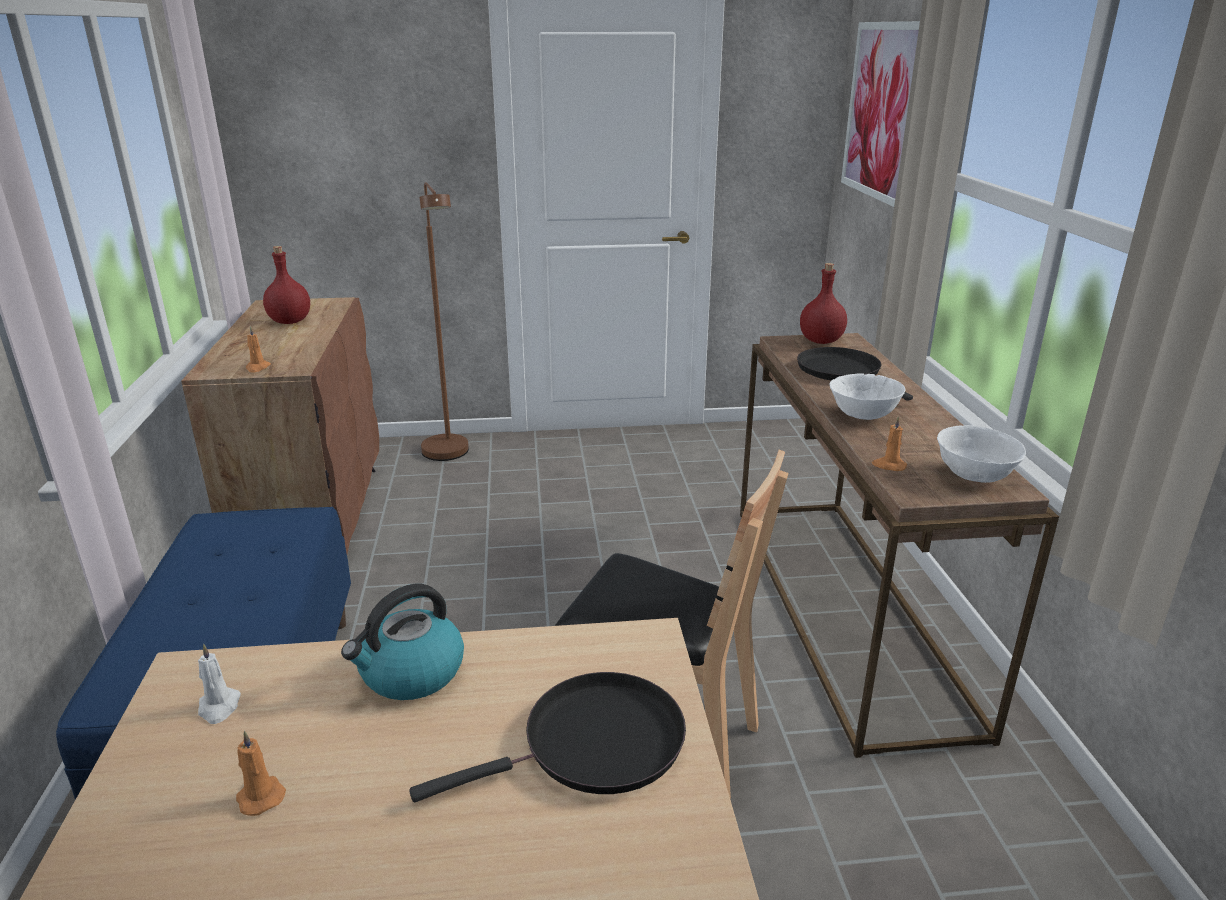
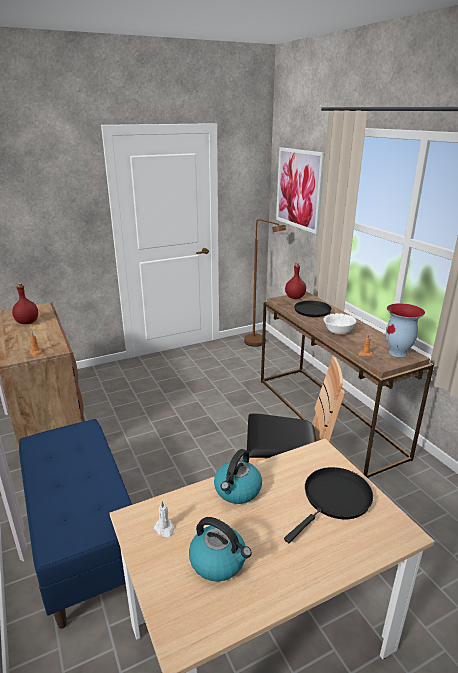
camera: 20 degrees left, 0 degrees up
orange candle [236,730,286,816] -> kettle [189,517,252,582]
brown floor lamp [419,182,469,461] -> brown floor lamp moved to [244,219,286,347]
white bowl [937,425,1026,483] -> vase [386,303,425,357]

